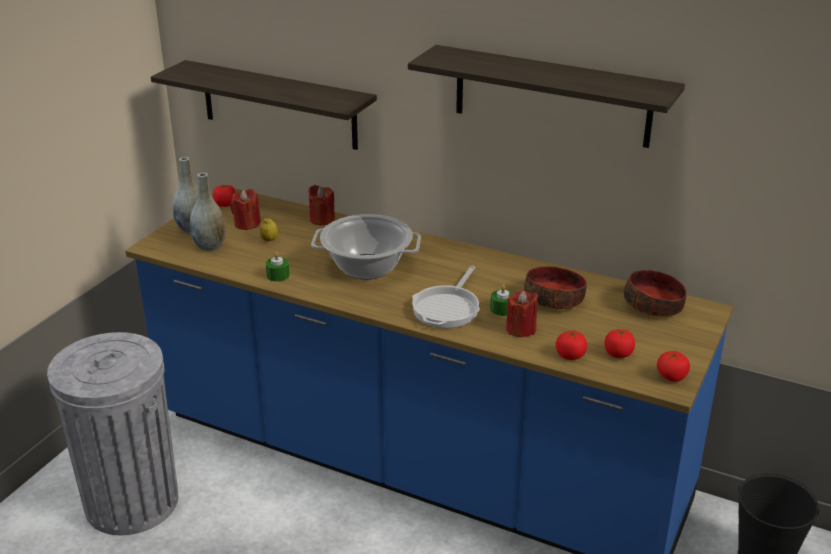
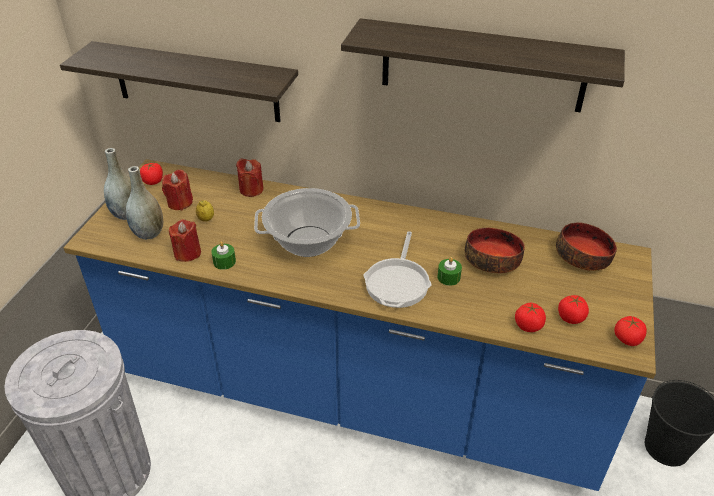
camera: 10 degrees left, 10 degrees up
red candle [506,290,538,337] -> red candle moved to [169,219,201,262]

